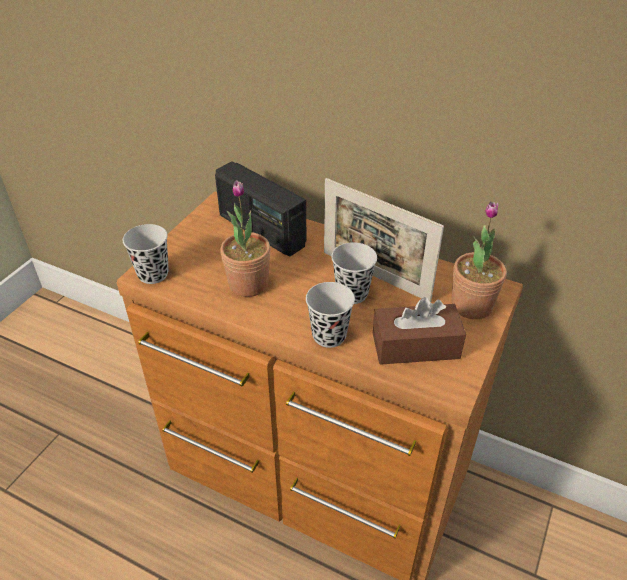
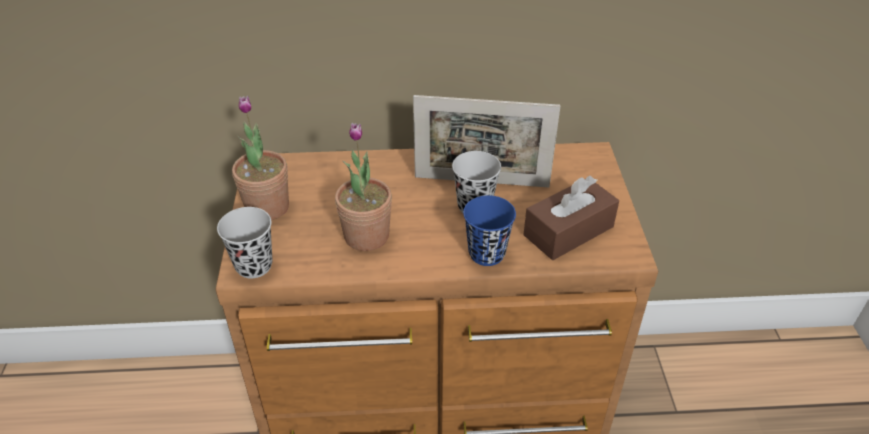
camera: 30 degrees left, 0 degrees up
radio [215,161,307,256] -> none
black cup [306,282,355,348] -> blue cup [463,195,516,266]
potted plant [452,201,507,319] -> potted plant moved to [232,96,289,220]

